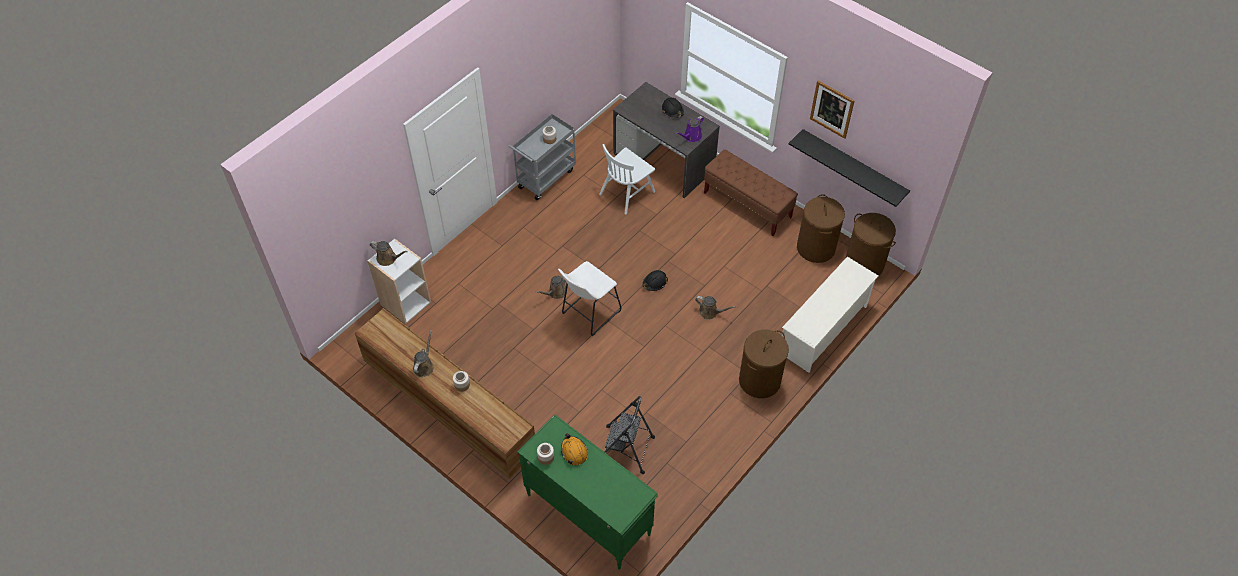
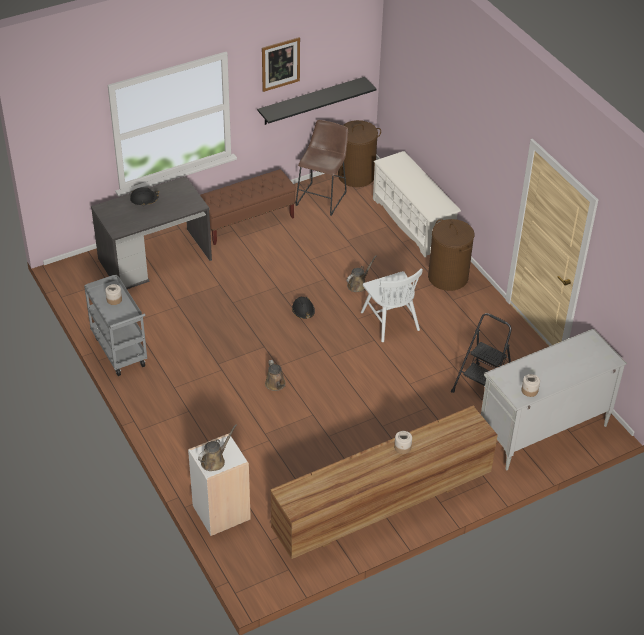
camera: 70 degrees left, 10 degrees down
brown watering can [413,330,434,377] -> none
green dresser [517,415,658,570] -> white dresser [481,329,627,470]
white stool [558,261,621,336] -> none
orange hard hat [561,433,588,465] -> none
white chair [599,144,655,215] -> white chair moved to [361,268,423,342]
purple watering can [676,116,704,142] -> none
brown laundry basket [797,194,845,263] -> brown stool [296,120,348,216]

